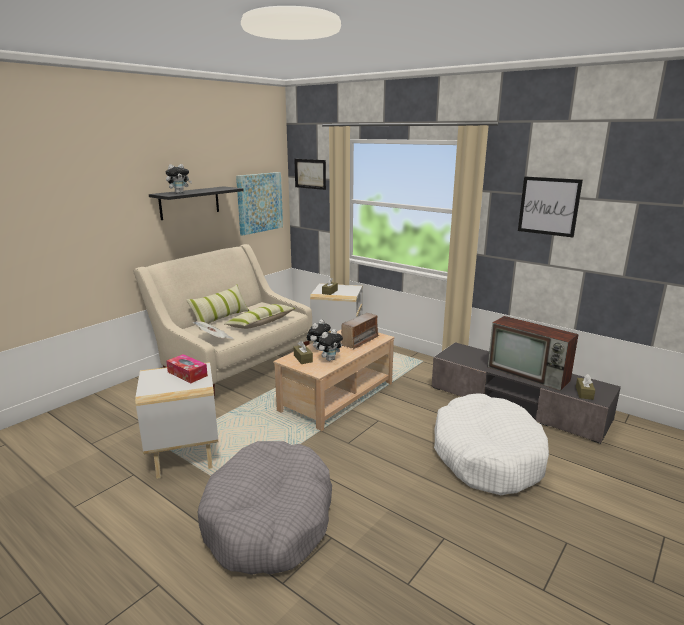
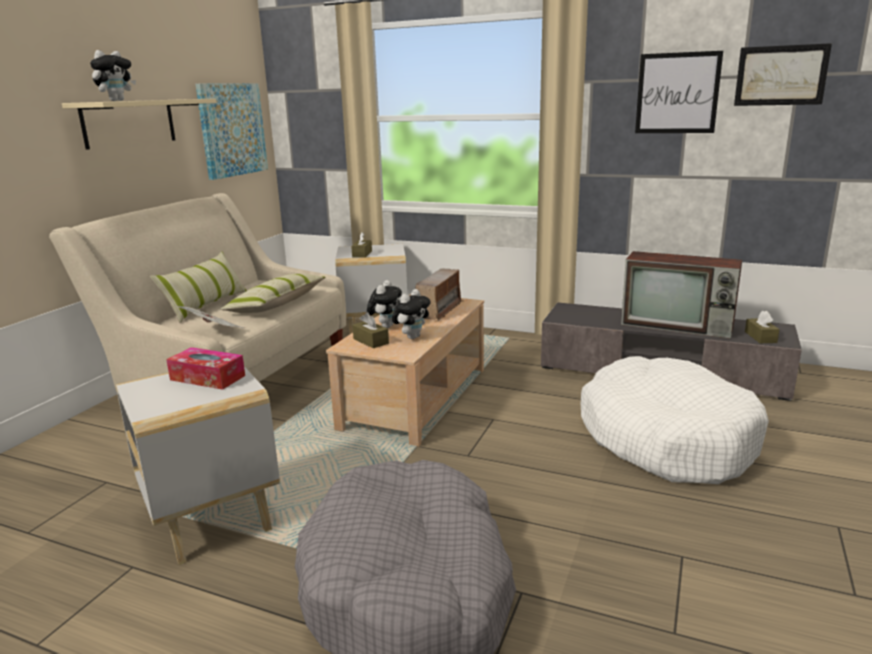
camera: 15 degrees left, 0 degrees up
black shelf [149,186,244,220] -> beige shelf [62,98,216,150]
picture [294,159,326,190] -> picture moved to [734,43,832,106]

